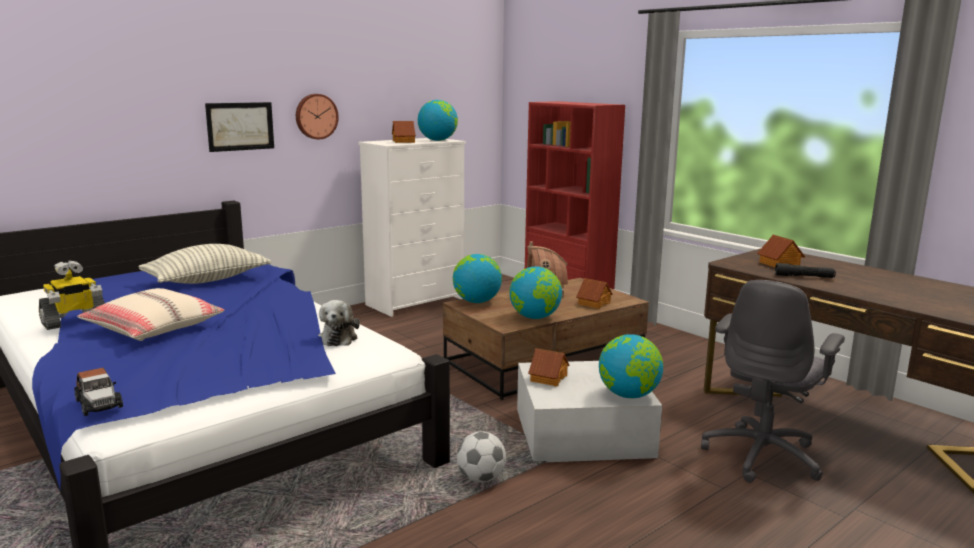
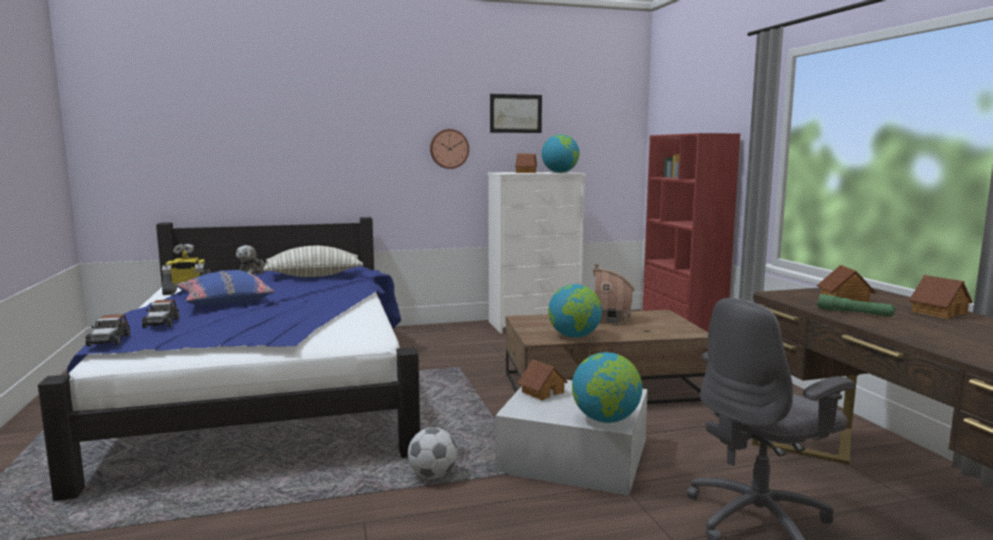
camera: 25 degrees right, 5 degrees down
beige pillow [77,288,225,341] -> blue pillow [177,270,275,307]
picture [205,102,274,152] -> picture moved to [490,94,542,133]
plush toy [318,300,360,346] -> plush toy moved to [236,245,268,274]
globe [453,254,502,303] -> none
toy house [576,278,613,309] -> toy house moved to [909,275,972,319]
black flashlight [775,263,836,278] -> green flashlight [817,294,896,317]
none -> toy car [142,299,179,328]

